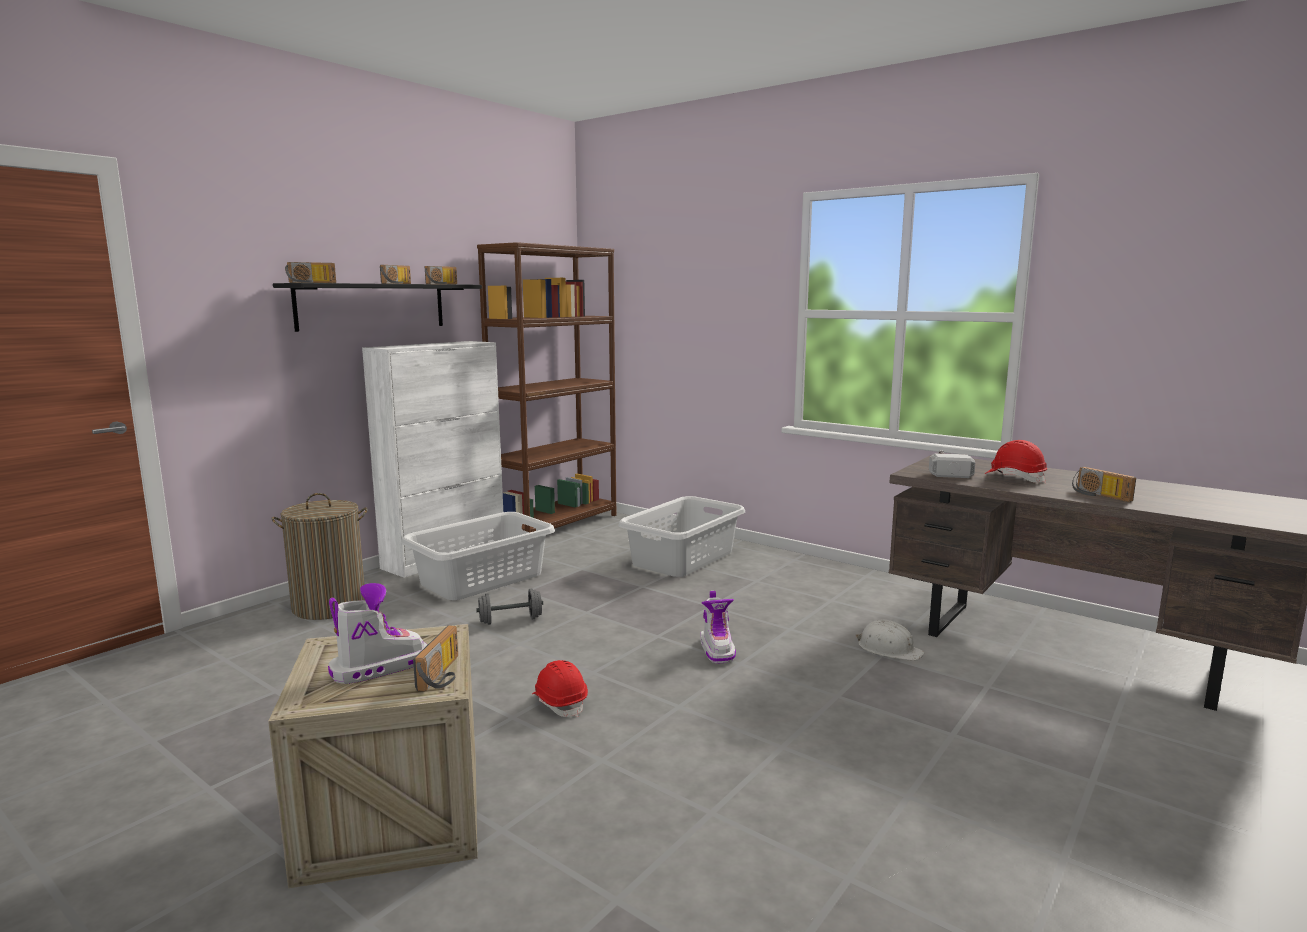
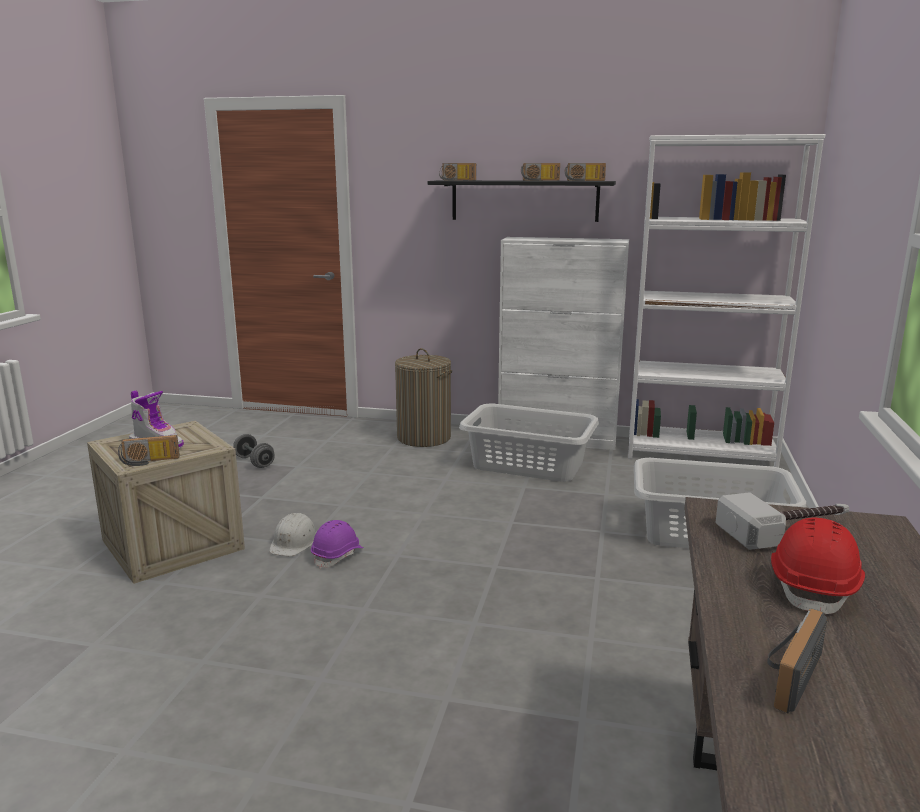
camera: 65 degrees right, 5 degrees up
grey dumbbell [476,589,543,625] -> grey dumbbell moved to [233,434,275,468]
brown bookcase [477,242,616,533] -> white bookcase [628,134,826,468]
red hard hat [532,660,588,717] -> purple hard hat [311,520,364,569]
boot [700,591,736,664] -> none
white hard hat [856,620,924,661] -> white hard hat moved to [269,513,316,556]

